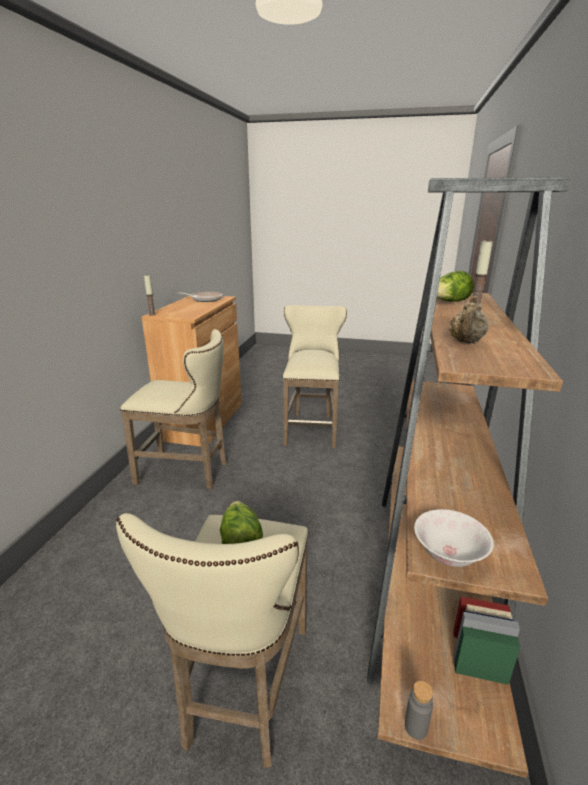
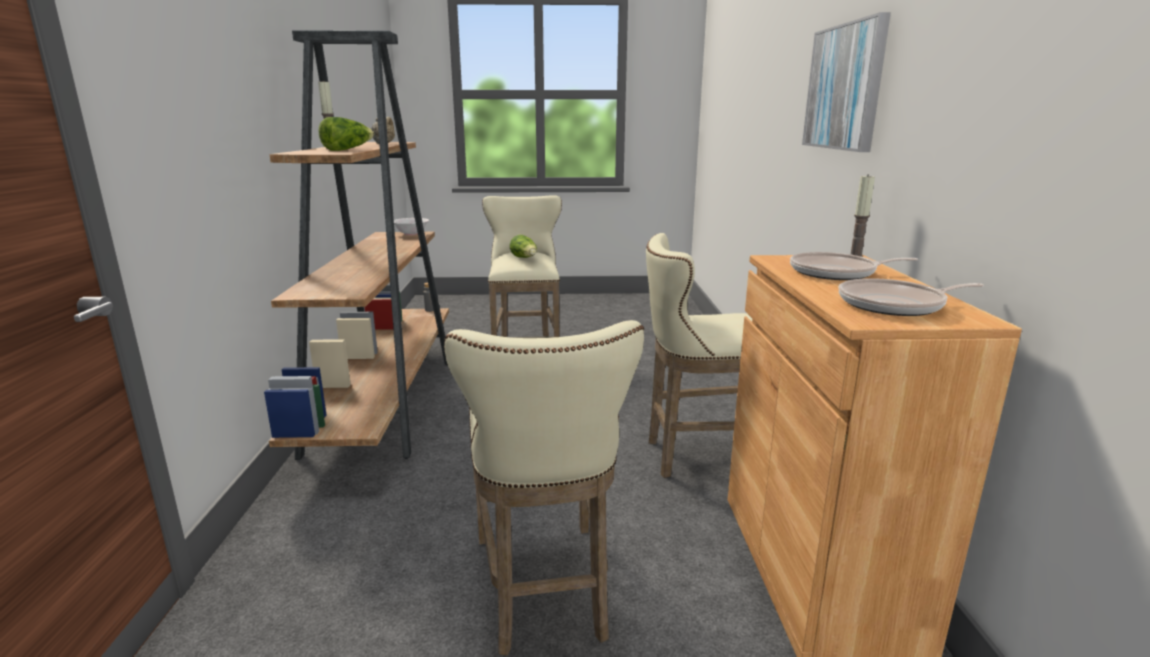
camera: 165 degrees right, 5 degrees down
none -> frying pan [790,252,918,280]
none -> picture [802,12,891,152]

